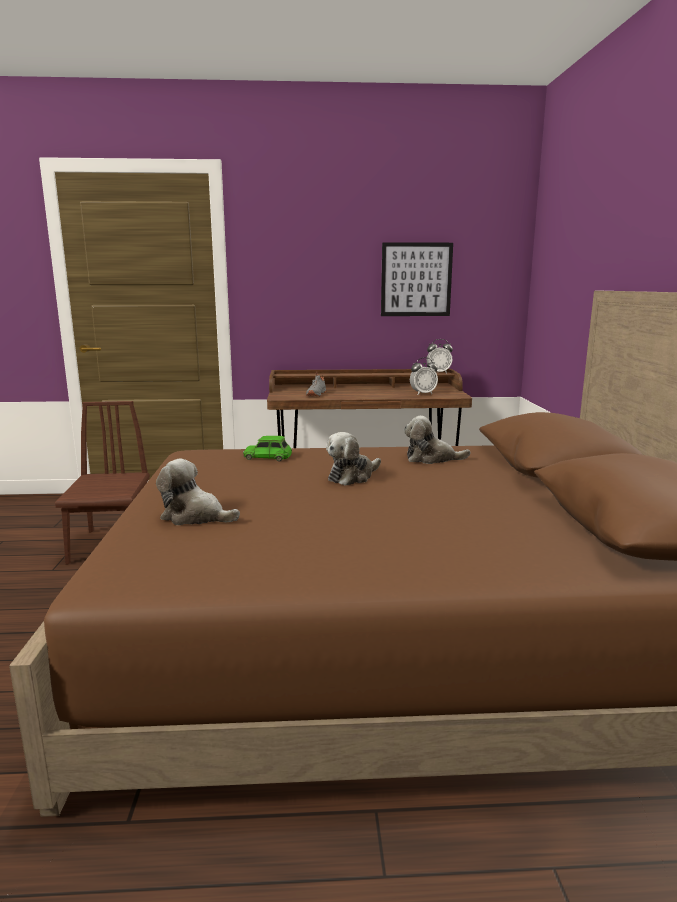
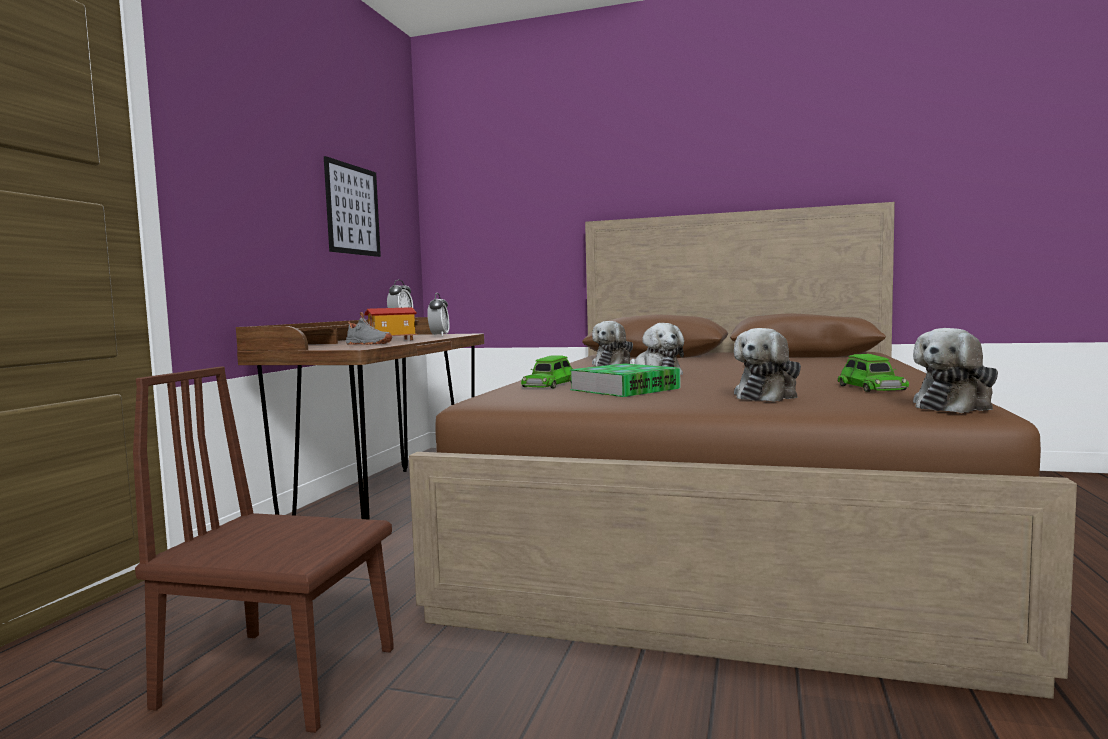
camera: 70 degrees left, 10 degrees down
none -> toy house [364,307,418,340]
none -> book [569,363,680,397]
none -> green toy car [838,354,909,392]
none -> plush toy [913,328,998,413]

